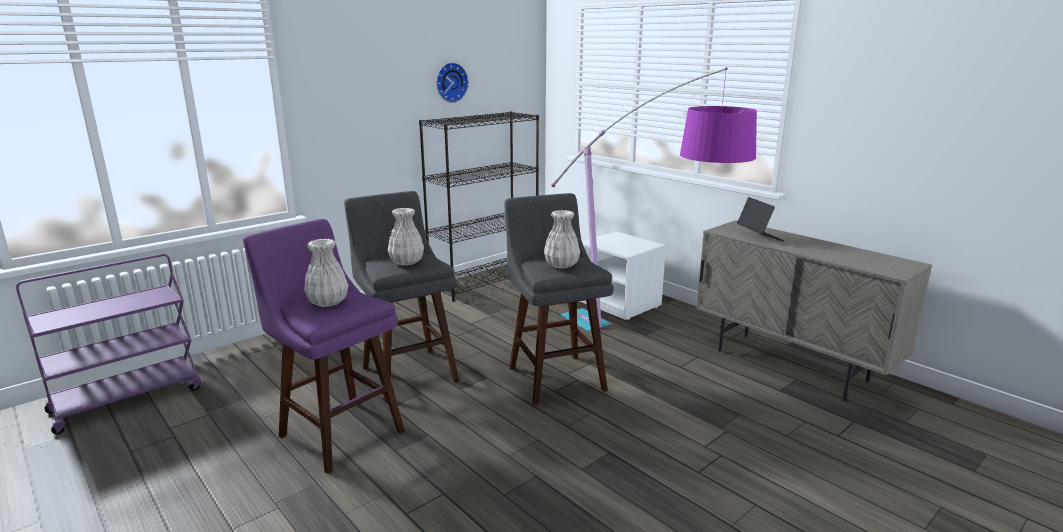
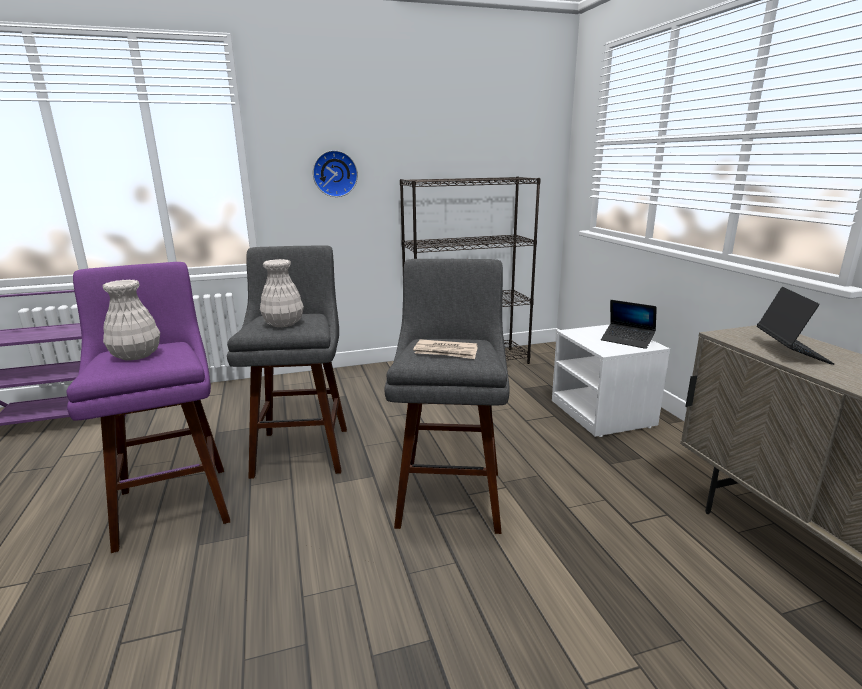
camera: 25 degrees right, 0 degrees up
wall clock [436,62,469,103] -> wall clock moved to [313,150,358,197]
white vase [544,210,580,269] -> newspaper [413,339,478,359]
floor lamp [551,67,757,331] -> none
none -> laptop [601,300,657,349]

